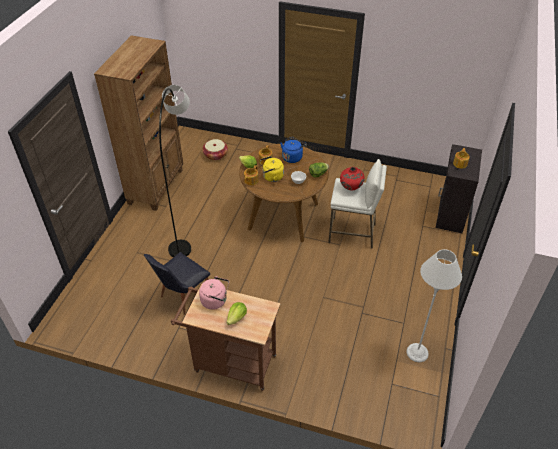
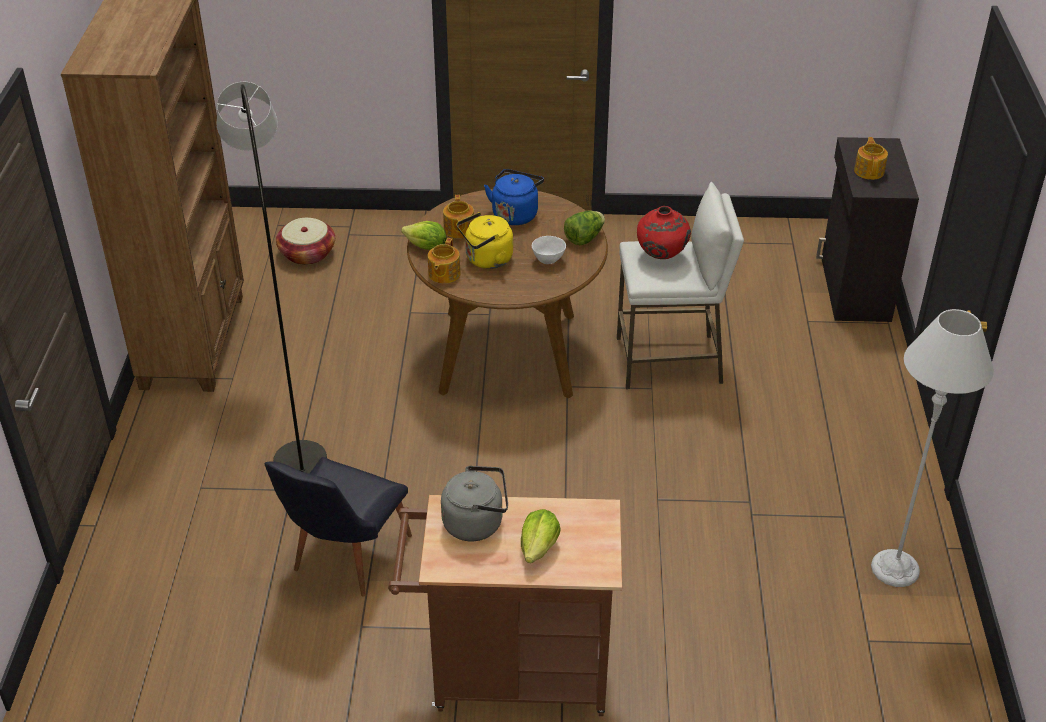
camera: 15 degrees left, 5 degrees down
pink kettle [199,276,229,310] -> grey kettle [441,466,508,541]

